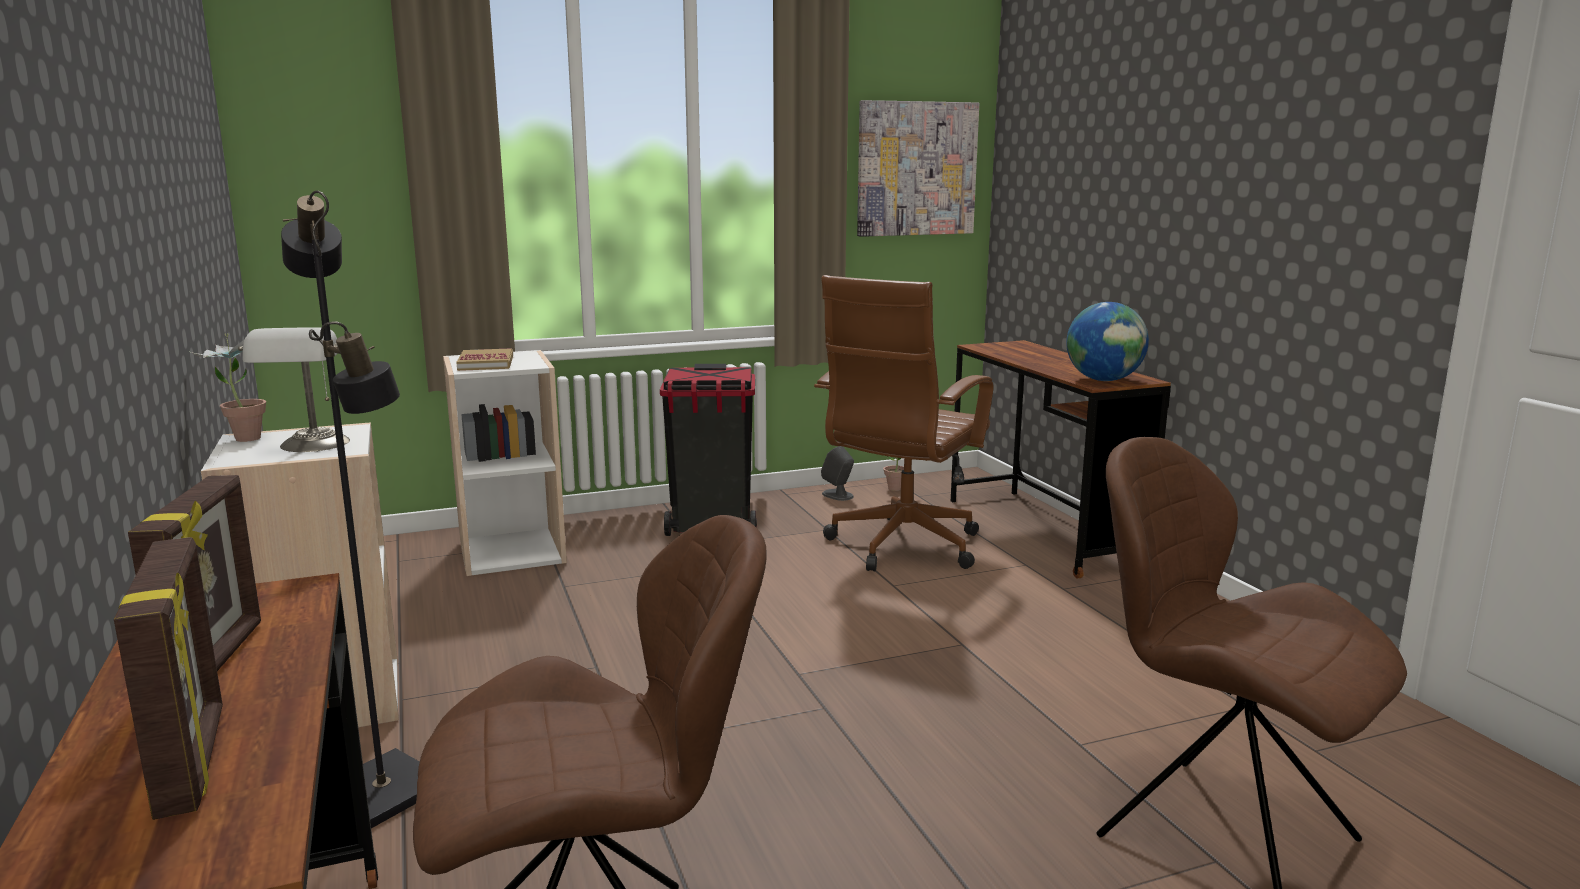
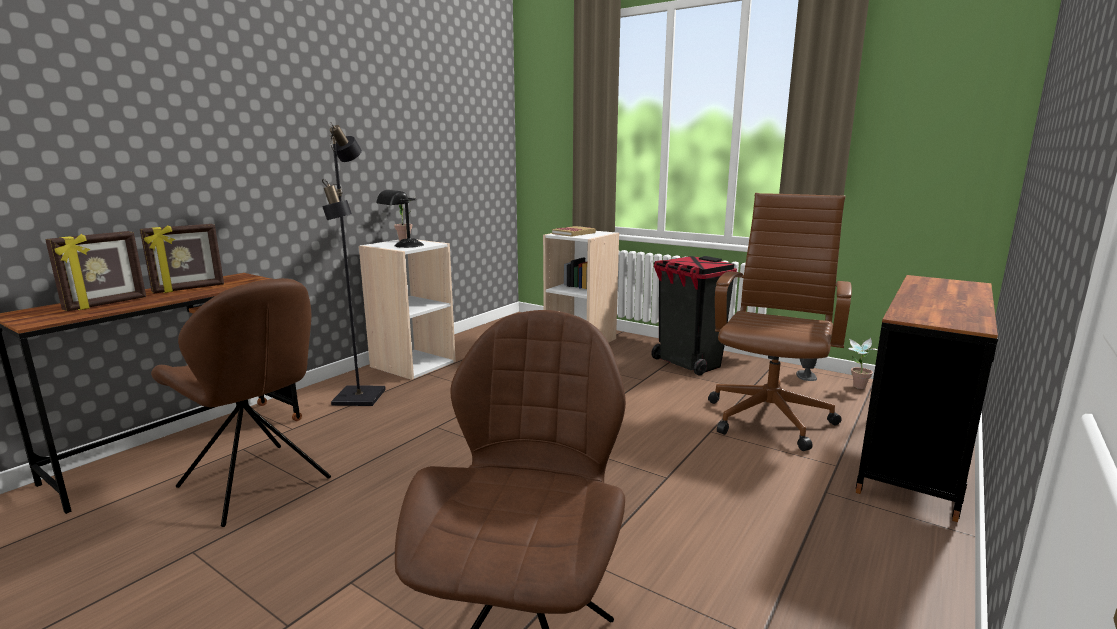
camera: 55 degrees right, 0 degrees up
white table lamp [238,327,350,452] -> black table lamp [376,190,424,248]
brown office chair [814,275,993,571] -> brown office chair turned 120 degrees clockwise [708,193,852,451]
picture [857,100,979,237] -> none
globe [1066,302,1149,381] -> none

